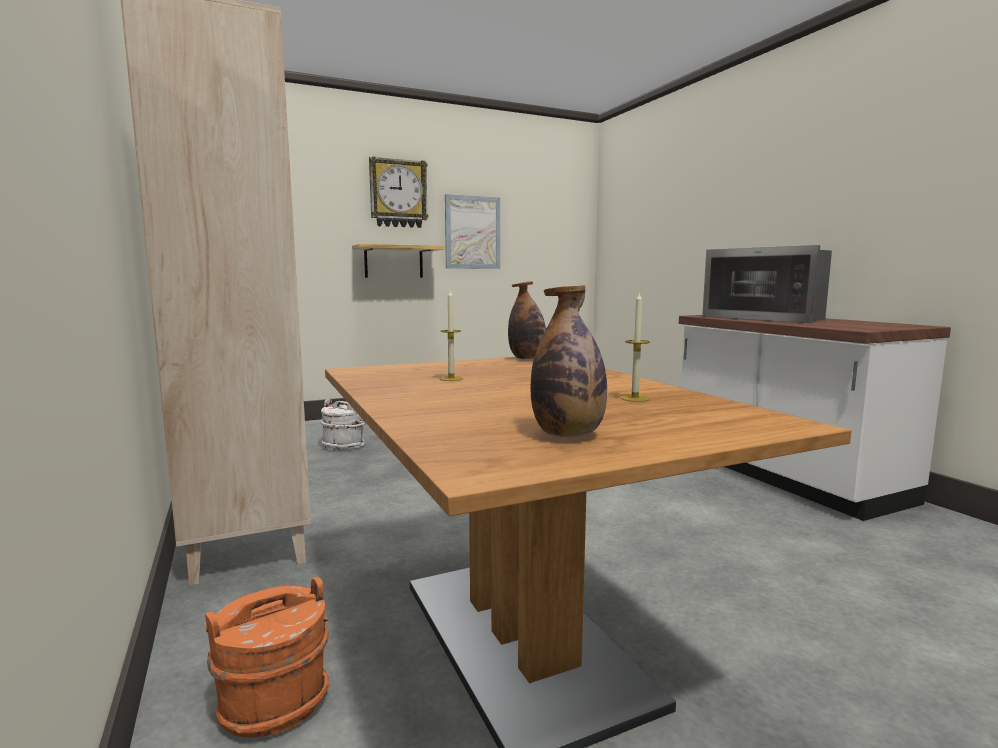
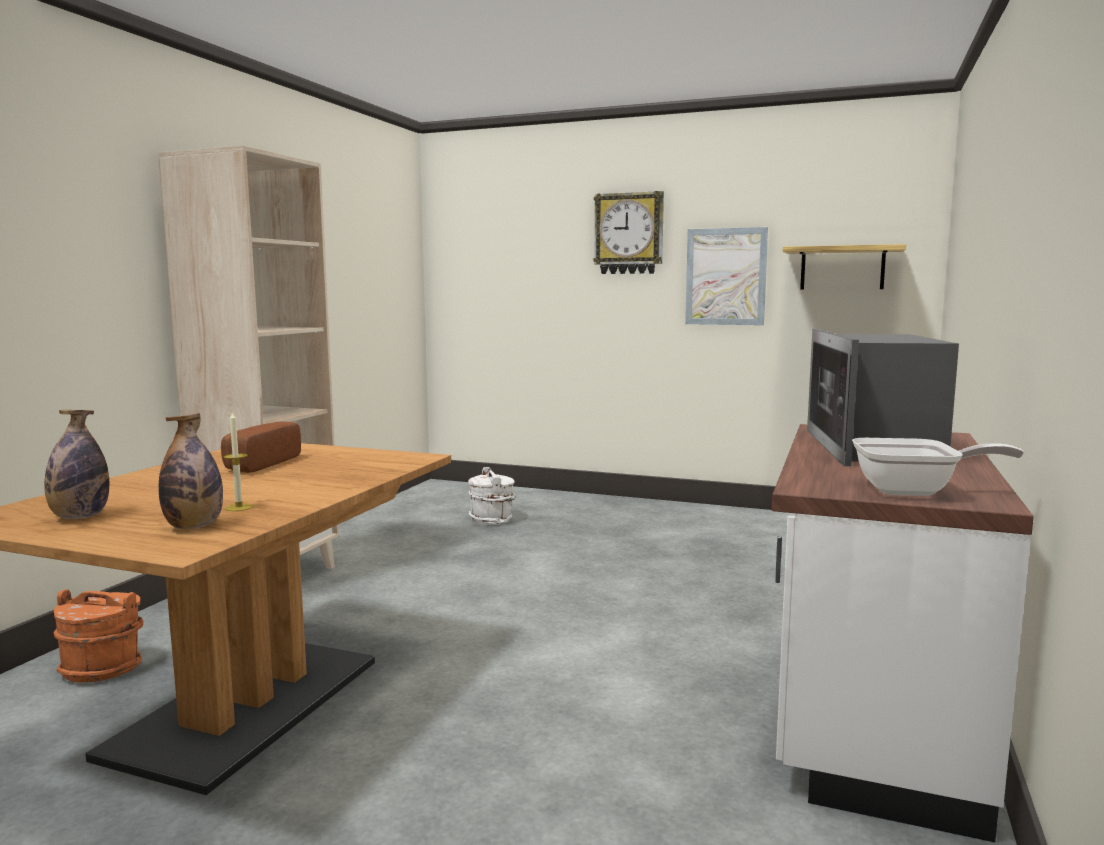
camera: 45 degrees right, 0 degrees up
shelf [352,244,444,278] -> shelf moved to [783,244,906,289]
candle [440,290,463,381] -> bread [221,422,301,473]
bottle [508,281,546,359] -> bottle moved to [159,413,223,529]
none -> frying pan [852,438,1024,496]

